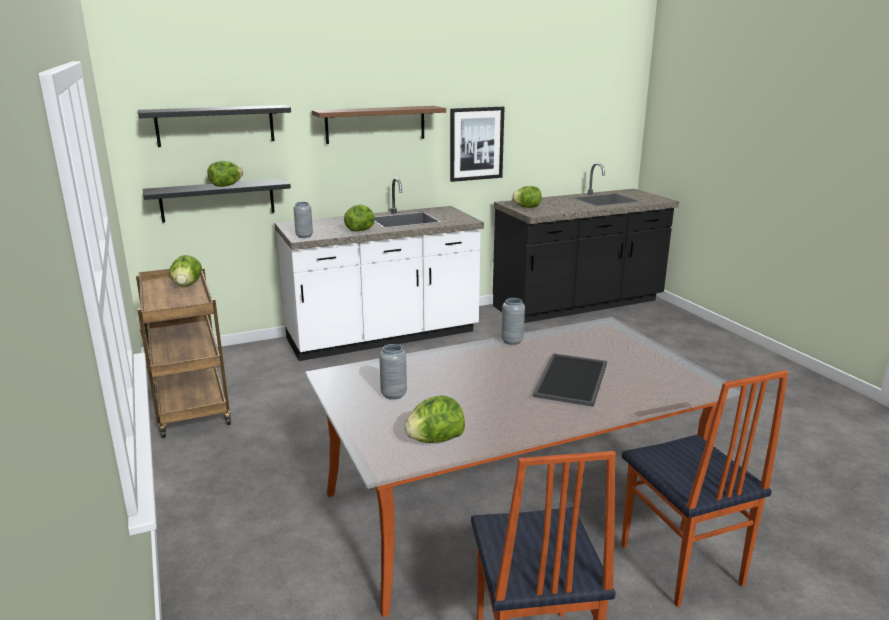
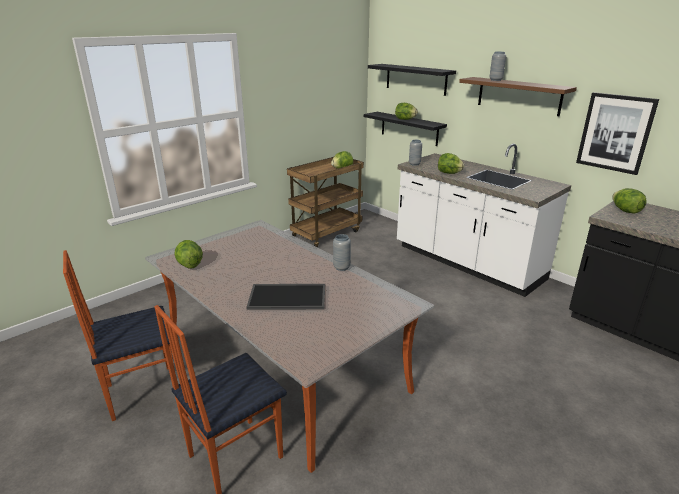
camera: 70 degrees right, 5 degrees up
grey vase [379,344,407,400] -> grey vase moved to [489,52,506,81]

